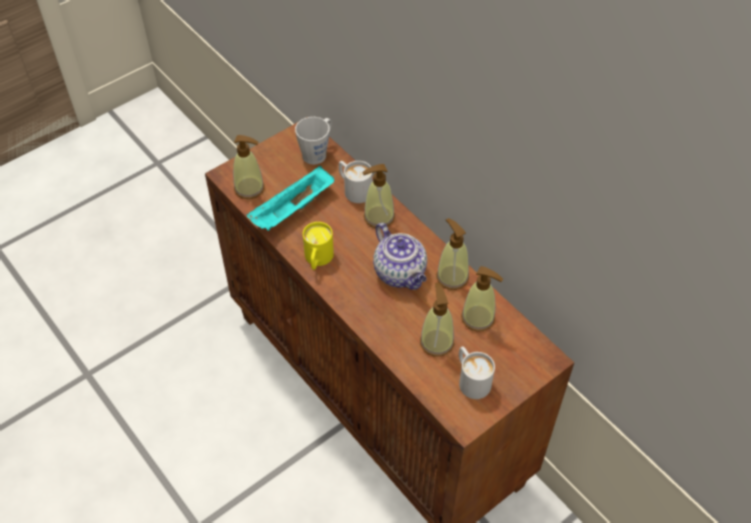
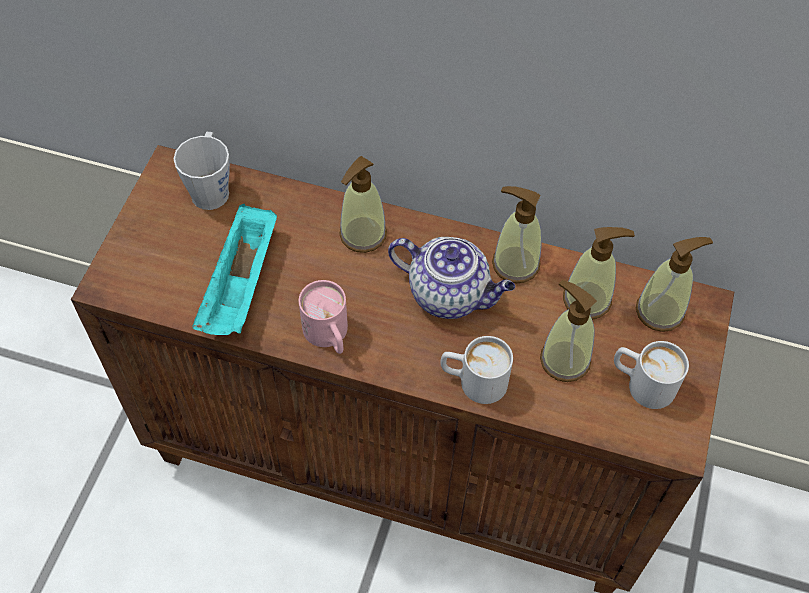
camera: 35 degrees left, 5 degrees up
soap dispenser [233,135,265,199] -> soap dispenser moved to [636,237,713,332]
yellow mug [303,222,334,270] -> pink mug [299,280,348,354]
white mug [339,161,372,203] -> white mug moved to [441,336,513,404]

